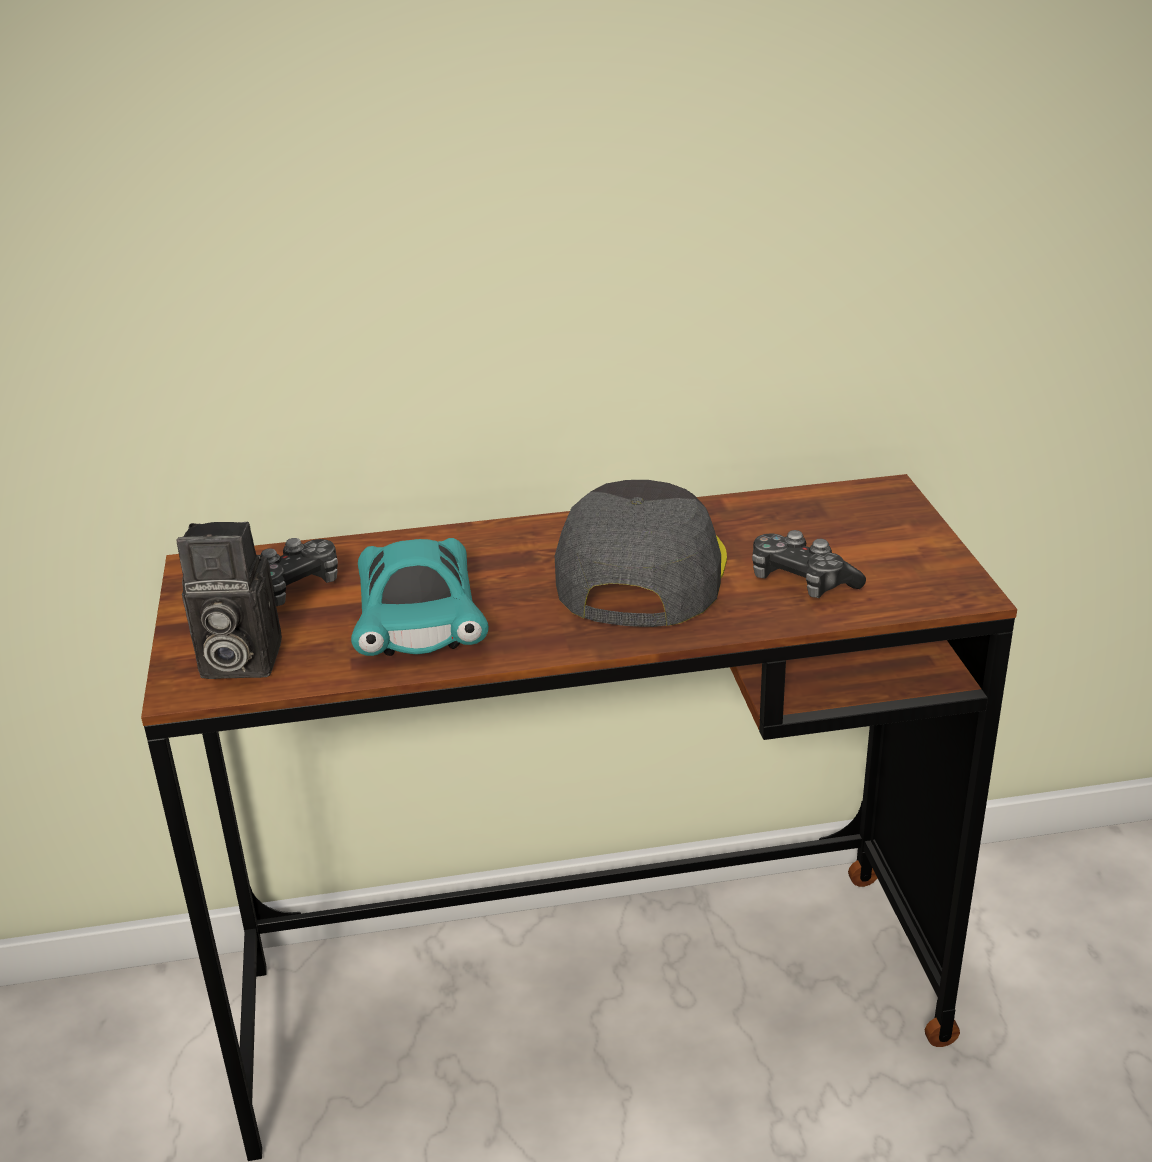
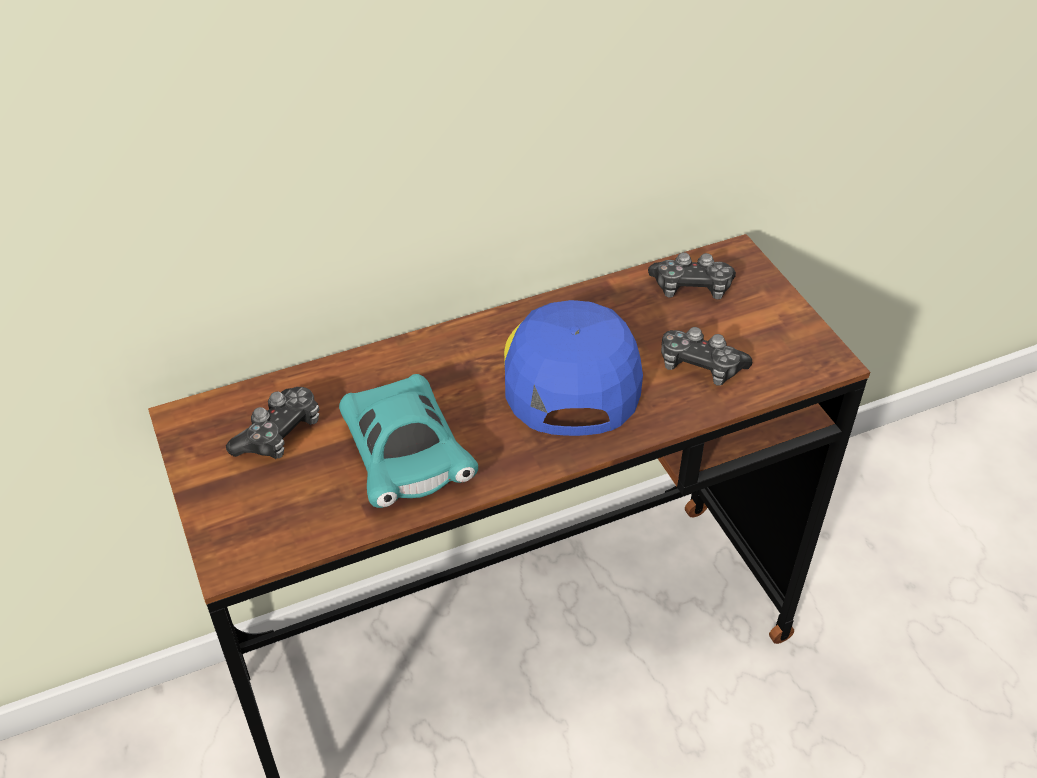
camera: 15 degrees left, 15 degrees up
camera [176,521,282,679] -> none
grey cap [555,480,727,627] -> blue cap [504,300,643,436]
none -> game controller [648,252,736,300]

